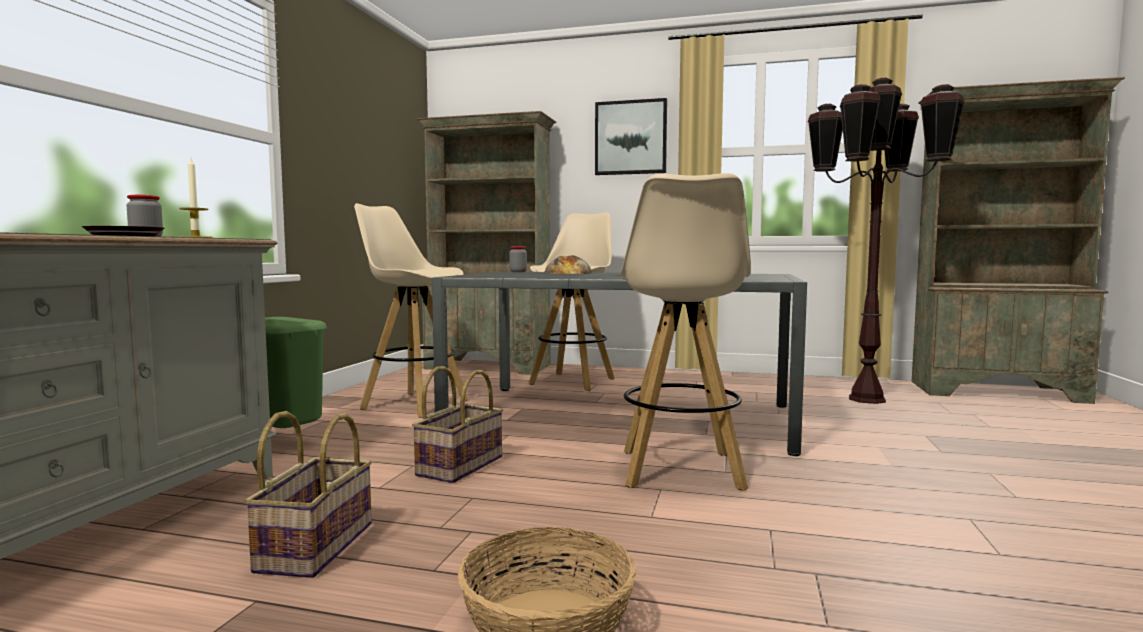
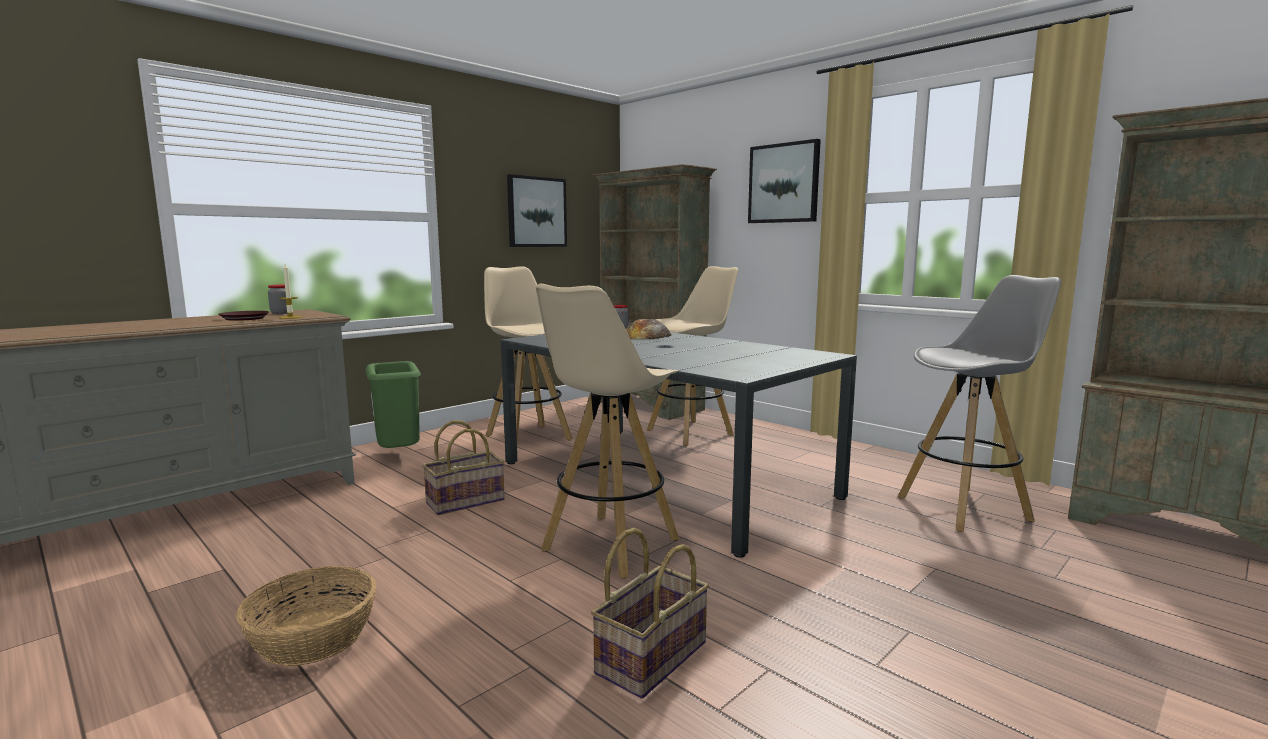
camera: 30 degrees right, 5 degrees up
basket [244,411,372,578] -> basket moved to [591,528,709,699]
brown floor lamp [808,78,964,404] -> grey stool [898,275,1061,532]
none -> picture [507,174,567,247]

